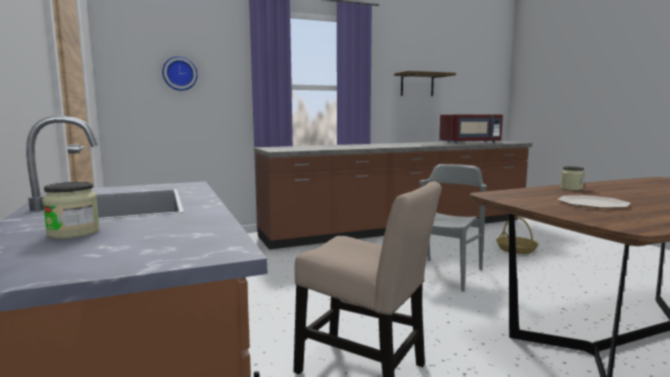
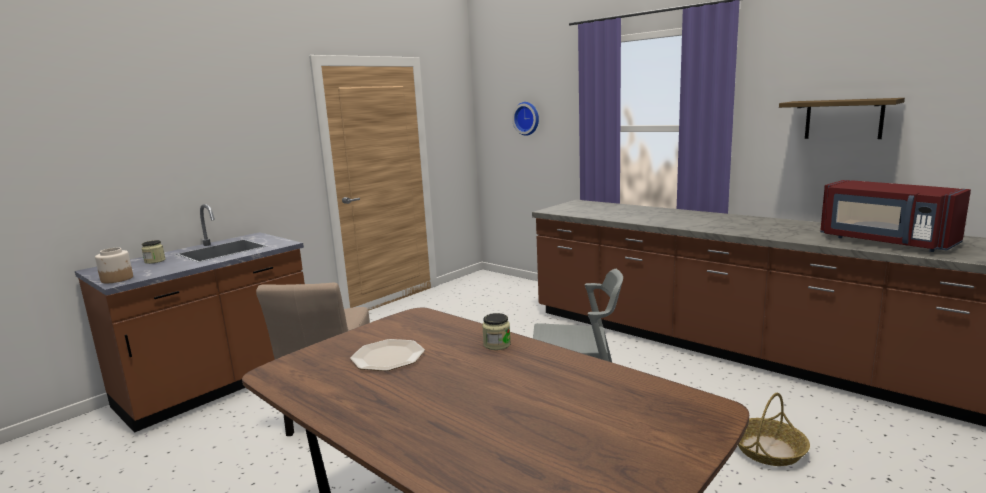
camera: 65 degrees right, 5 degrees up
none -> jar [95,248,133,284]

